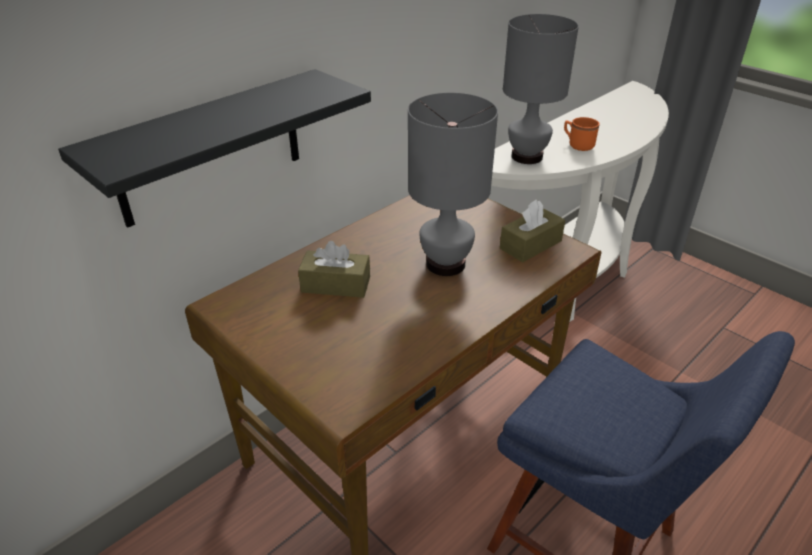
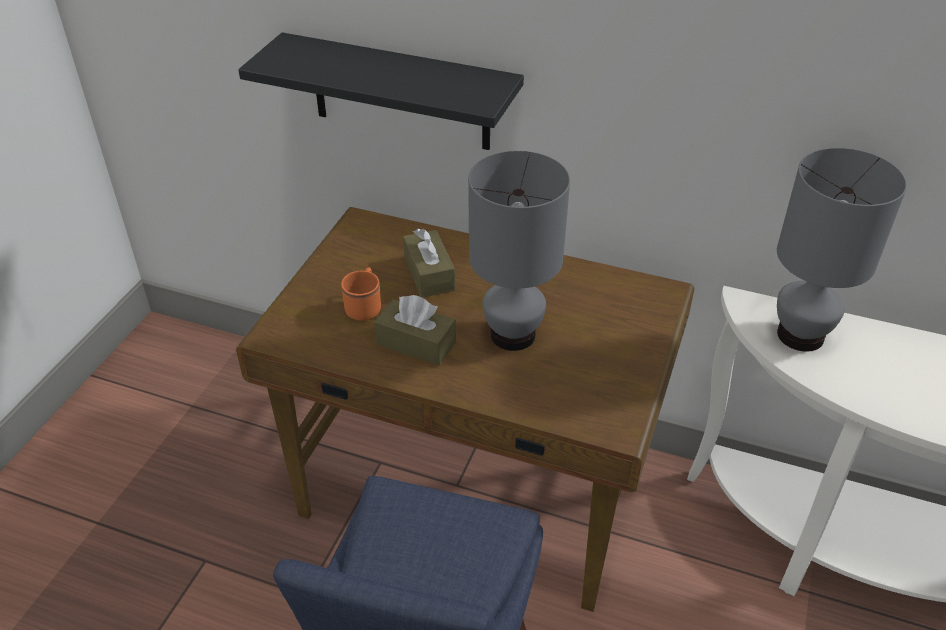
camera: 65 degrees right, 5 degrees up
brown tissue box [500,200,565,262] -> brown tissue box moved to [374,295,456,366]
orange mug [564,117,600,151] -> orange mug moved to [341,267,381,321]

